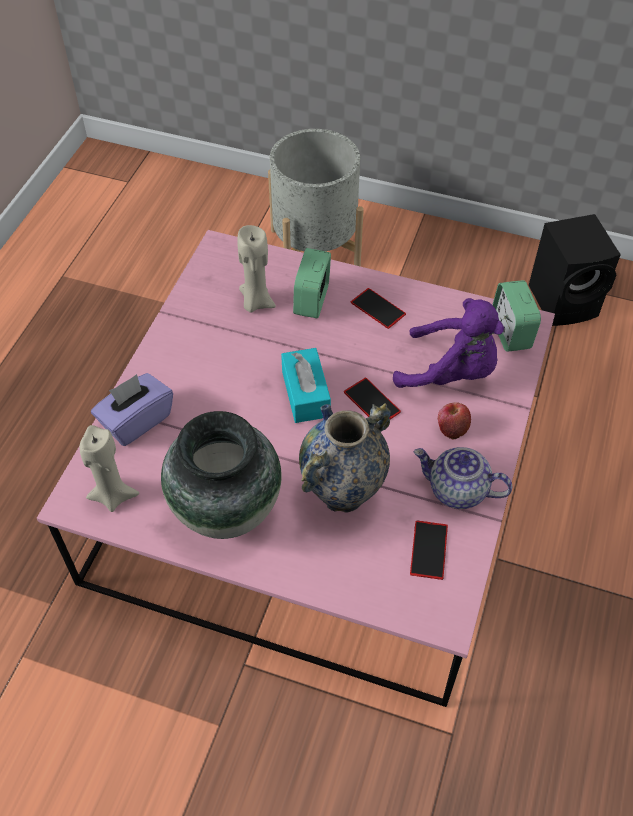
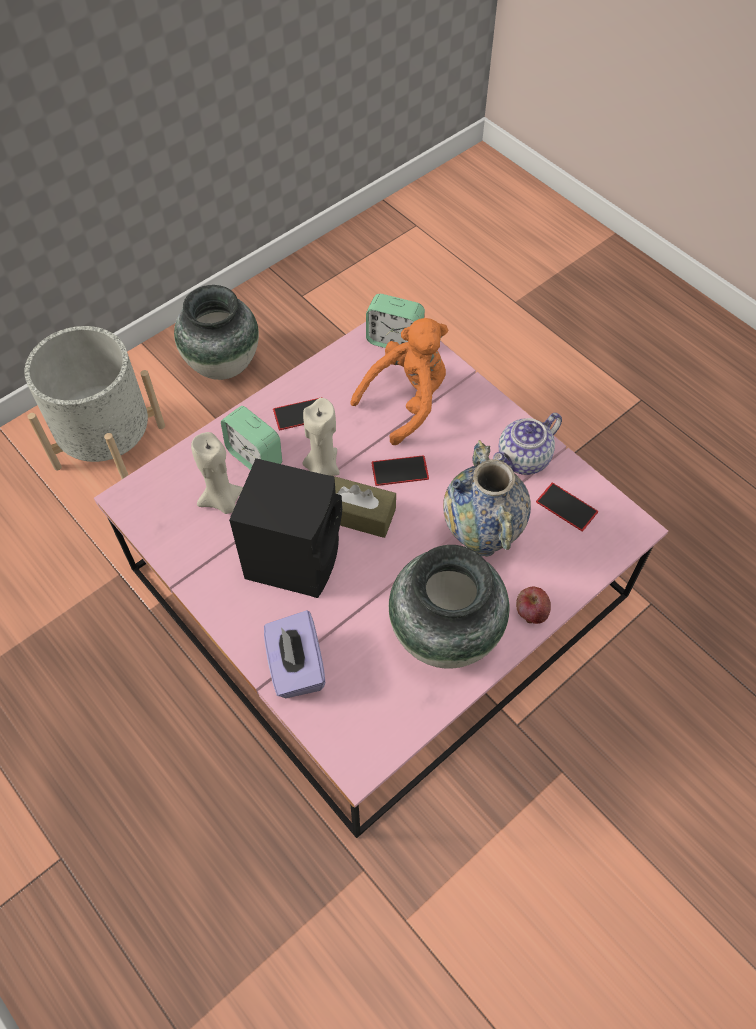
camera: 60 degrees left, 5 degrees up
beige candle [80,425,139,512] -> beige candle moved to [303,398,340,476]
turquoise tissue box [281,348,331,423] -> brown tissue box [334,476,396,538]
purple plush toy [393,298,504,388] -> orange plush toy [350,318,448,445]
apple [438,402,471,440] -> apple moved to [516,586,551,624]
black speaker [529,214,621,326] -> black speaker moved to [229,458,342,598]
none -> vase [174,285,259,380]

